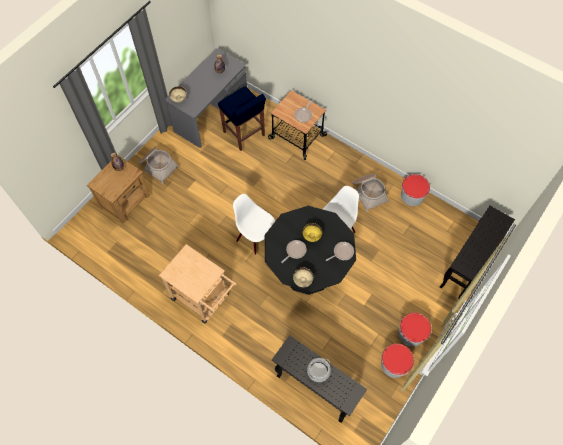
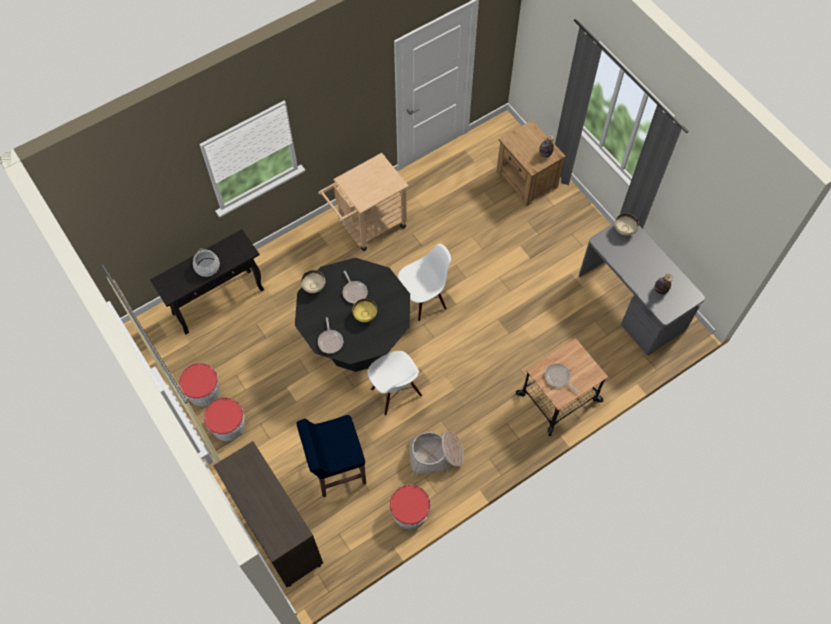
camera: 110 degrees right, 0 degrees up
basket [138,147,180,184] -> none
blue stool [218,87,266,151] -> blue stool moved to [297,415,366,497]
black console table [440,206,515,299] -> brown cabinet [213,441,323,587]

